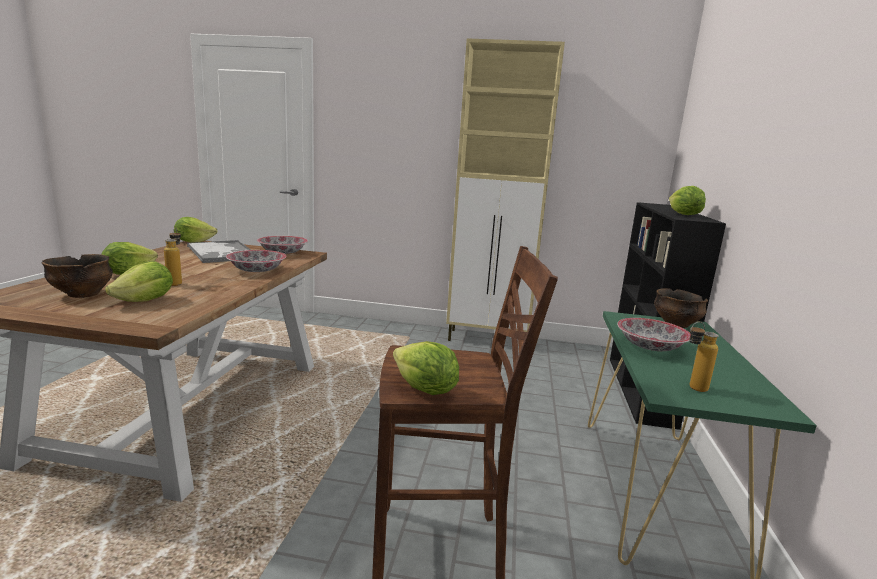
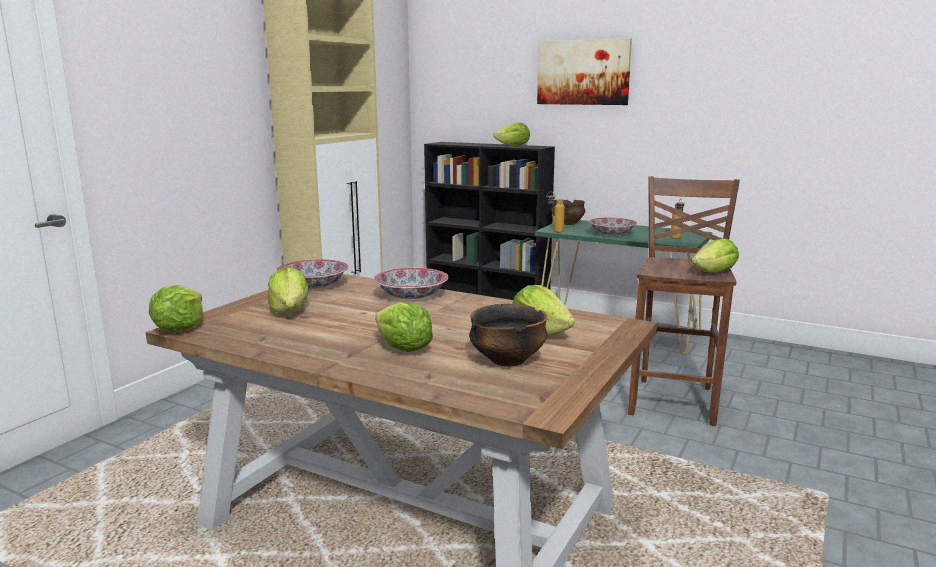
camera: 70 degrees left, 0 degrees up
bottle [164,229,182,286] -> bottle moved to [547,192,565,232]
tray [187,240,251,263] -> lettuce [268,268,309,314]
none -> picture [537,38,632,105]

